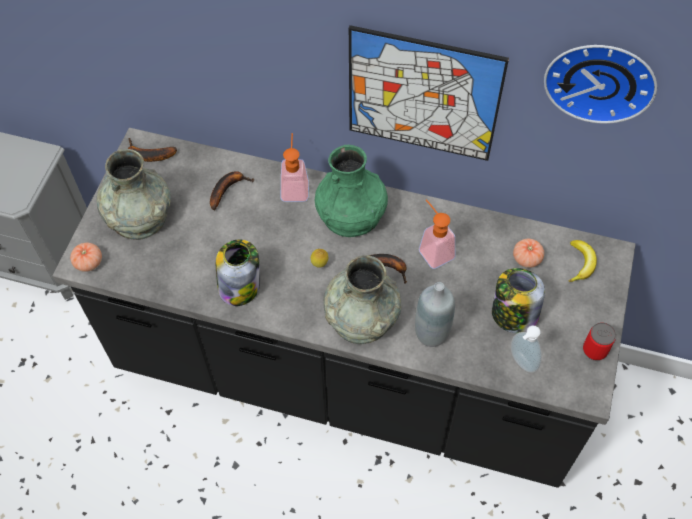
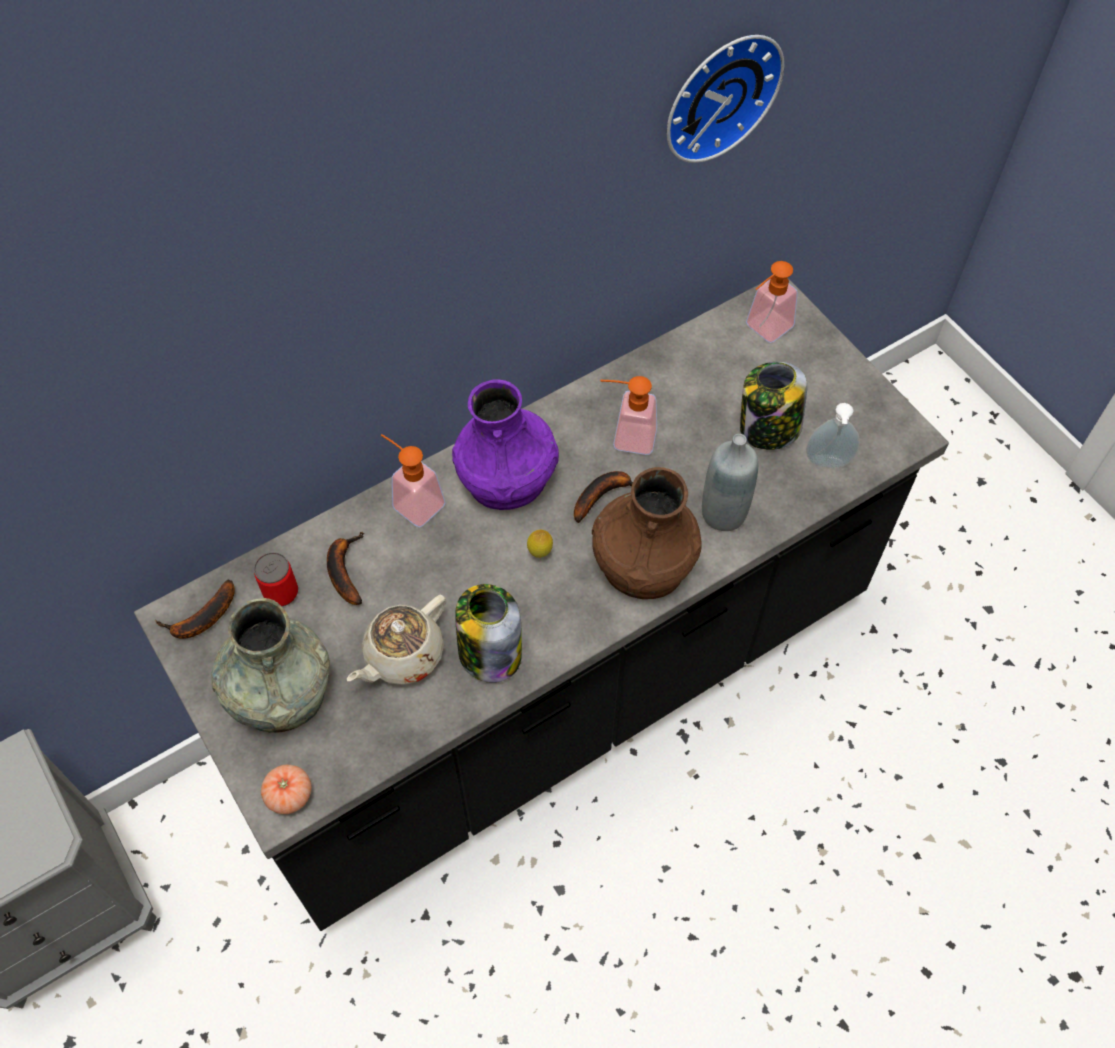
camera: 50 degrees left, 0 degrees up
green vase [315,145,388,237] -> purple vase [452,379,559,510]
grey vase [323,255,401,344] -> brown vase [592,467,702,599]
picture [349,25,509,161] -> none
tomato [513,239,544,268] -> none
banana [568,240,597,282] -> soap dispenser [746,261,798,343]
can [583,322,616,360] -> can moved to [254,552,298,606]
none -> beige teapot [347,595,446,685]

